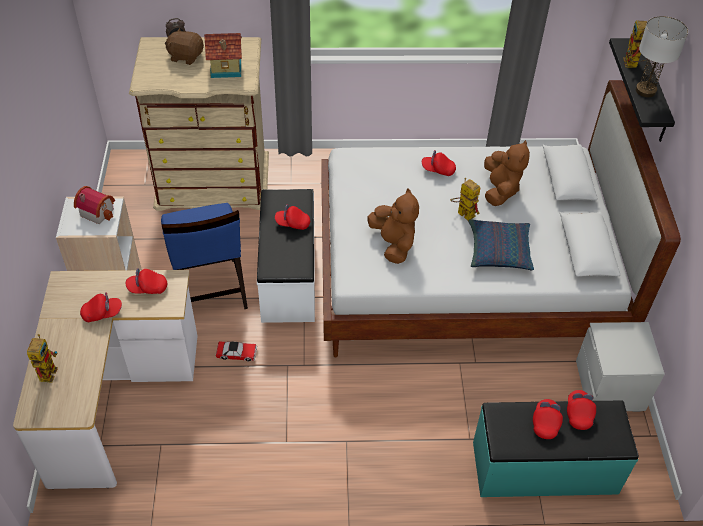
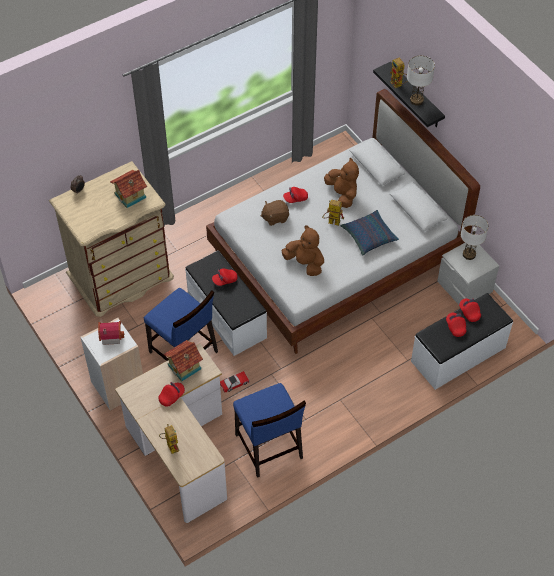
camera: 30 degrees left, 5 degrees up
red cap [126,268,167,294] -> toy house [164,340,203,382]
brown plush toy [165,28,204,65] -> brown plush toy moved to [261,200,289,226]
turquoise bench [473,401,639,497] -> white bench [411,293,513,390]
none -> blue chair [233,383,306,478]
none -> table lamp [461,215,489,260]

